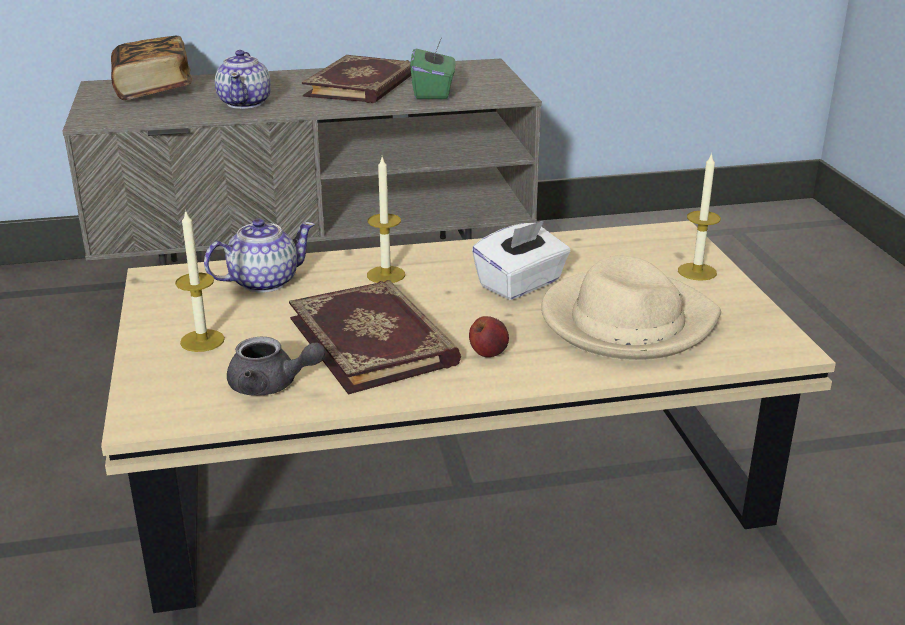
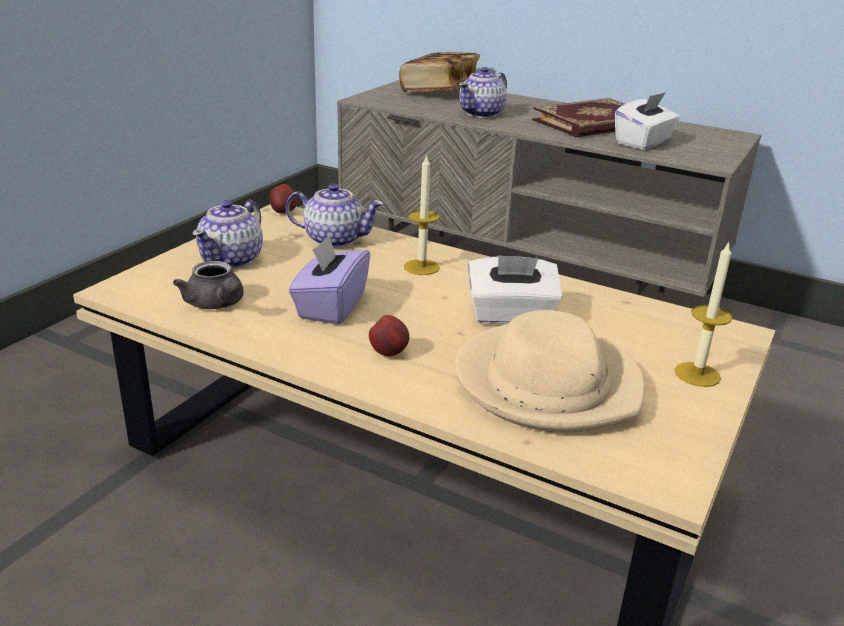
camera: 40 degrees right, 0 degrees up
candle [175,209,225,352] -> teapot [192,200,263,269]
book [289,280,461,394] -> purple tissue box [289,235,370,325]
green tissue box [410,39,455,99] -> white tissue box [615,92,680,150]
none -> apple [270,184,298,214]

